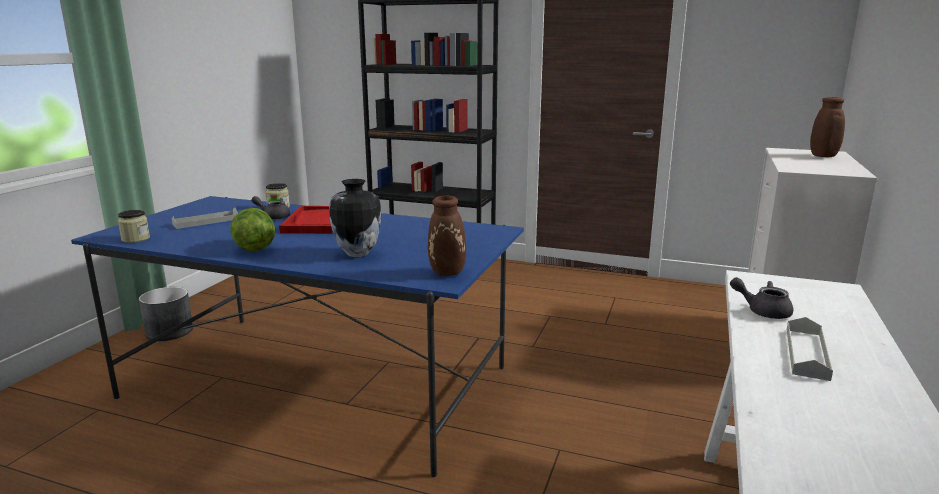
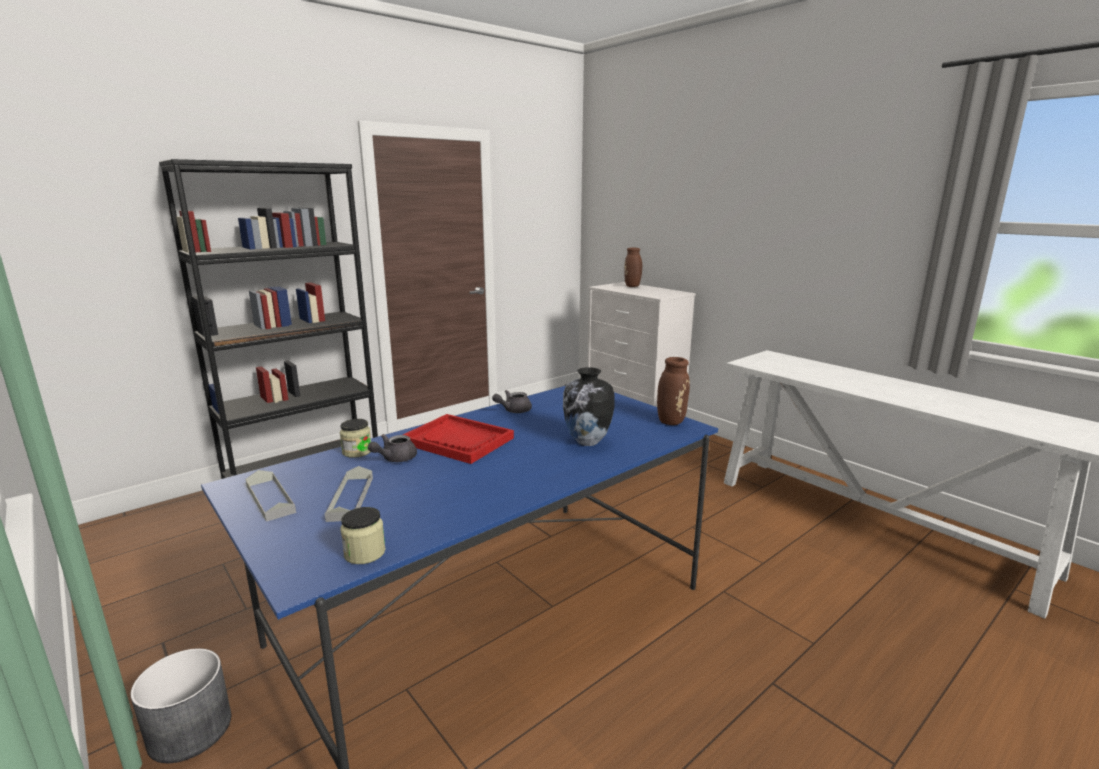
camera: 60 degrees left, 0 degrees up
lettuce [230,208,275,251] -> none
grey teapot [730,277,793,319] -> grey teapot moved to [492,390,532,413]
grey tray [787,317,833,381] -> grey tray moved to [245,470,296,522]

